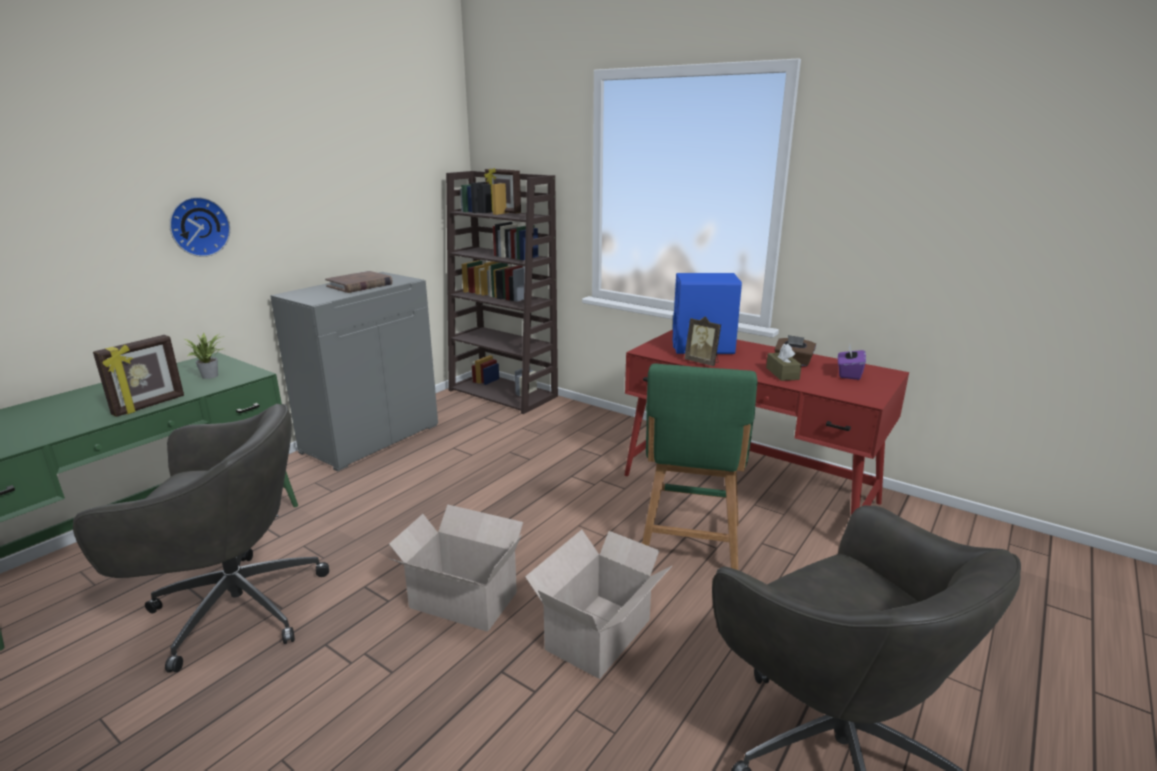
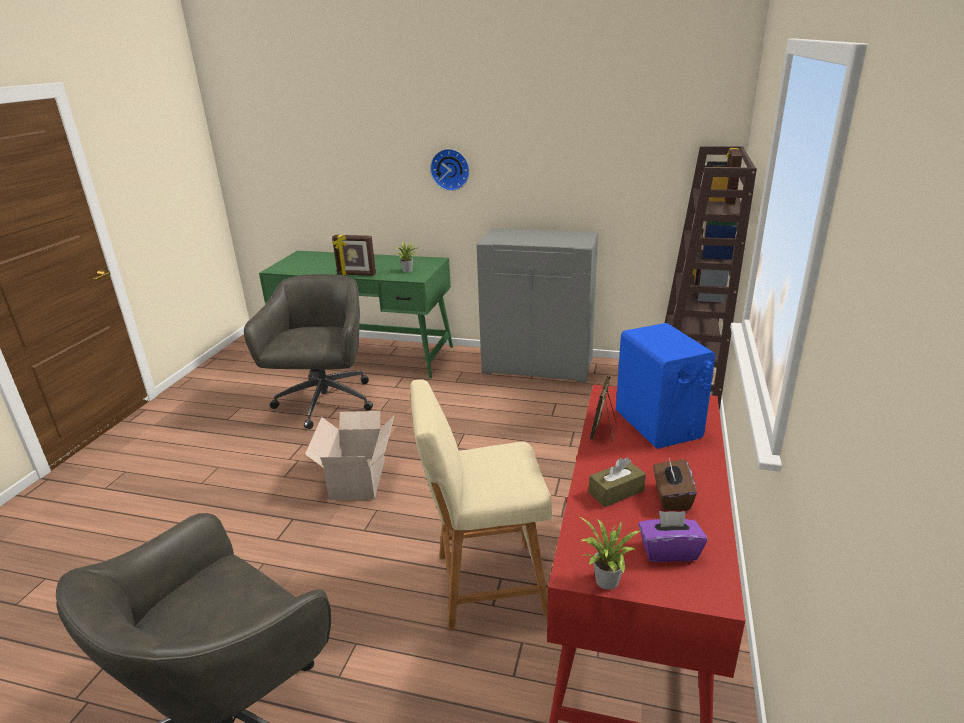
camera: 70 degrees right, 5 degrees up
grey office chair [73,404,329,672] -> grey office chair turned 150 degrees counterclockwise [244,274,373,429]
brown book [325,271,393,293] -> none
cardboard box [525,530,672,679] -> none
green stool [642,364,758,570] -> beige stool [410,379,552,630]
none -> potted plant [578,516,641,590]

